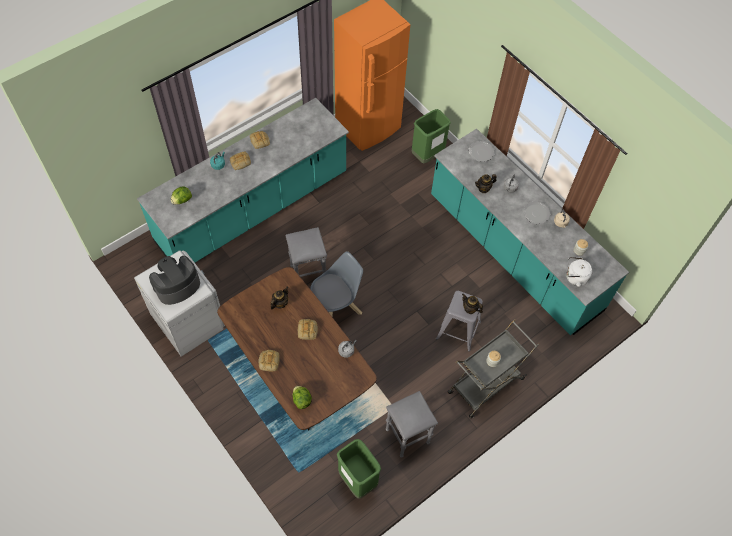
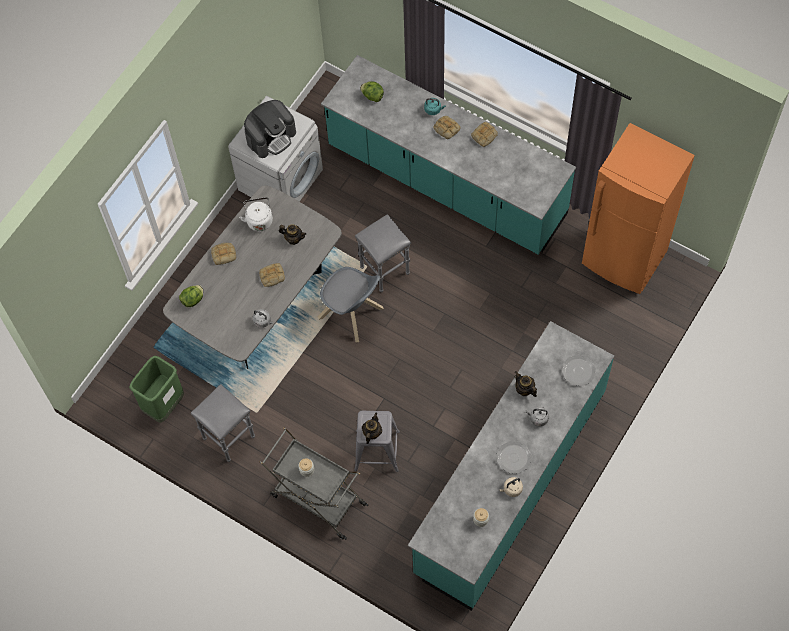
camera: 75 degrees right, 5 degrees up
coffee machine [149,256,200,305] -> coffee machine turned 105 degrees clockwise [244,100,296,158]
brown dining table [217,267,377,431] -> grey dining table [163,185,342,369]
green trash can [412,109,451,163] -> none
white kettle [566,257,592,287] -> white kettle moved to [239,197,273,231]

